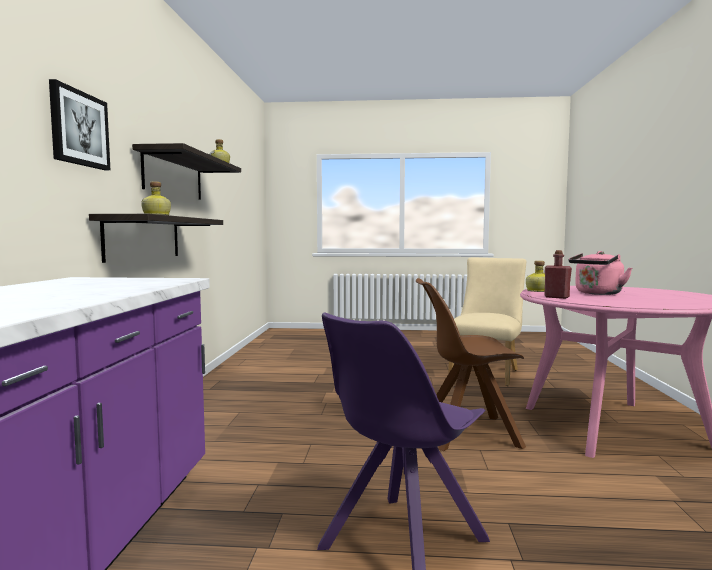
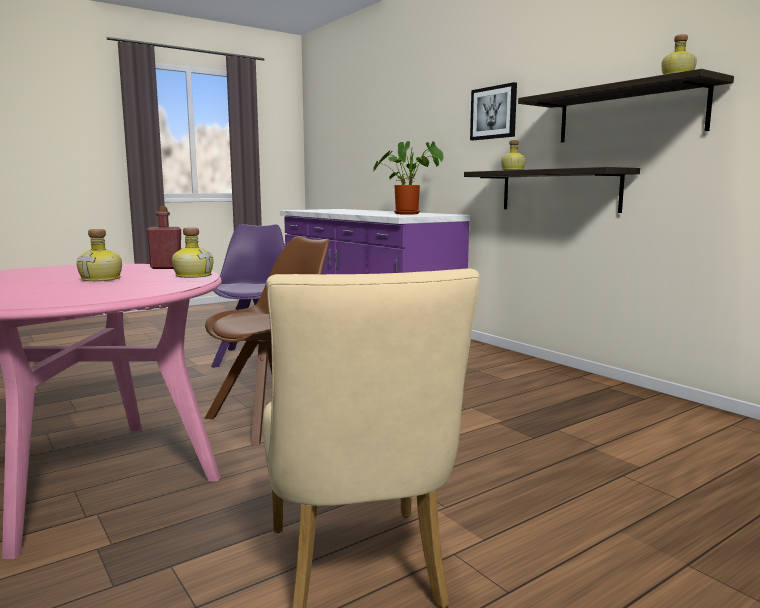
camera: 140 degrees right, 5 degrees up
pink kettle [569,251,632,295] -> bottle [77,229,122,281]
none -> potted plant [373,141,444,214]

